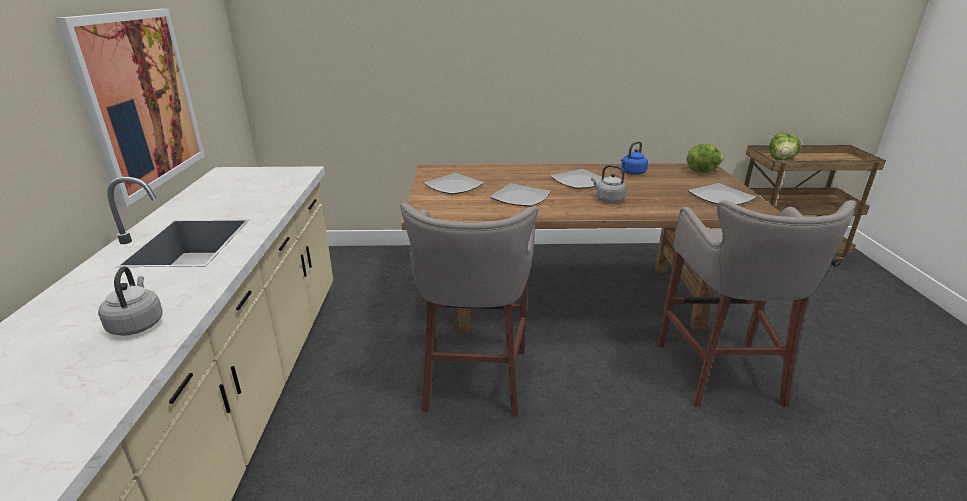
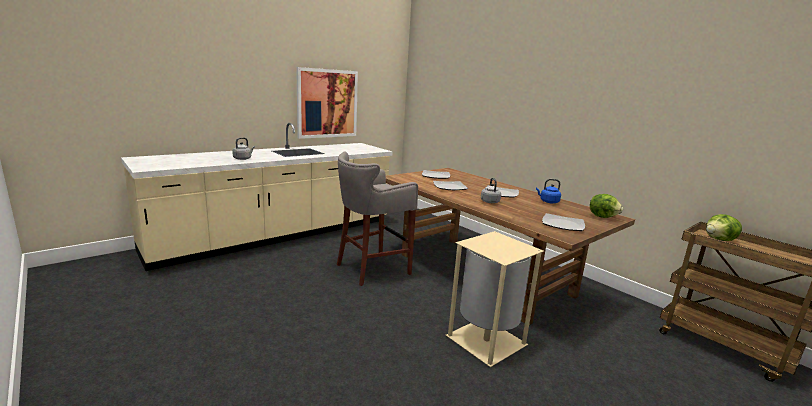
camera: 50 degrees right, 10 degrees down
grey stool [658,200,856,407] -> beige trash can [446,231,544,367]

